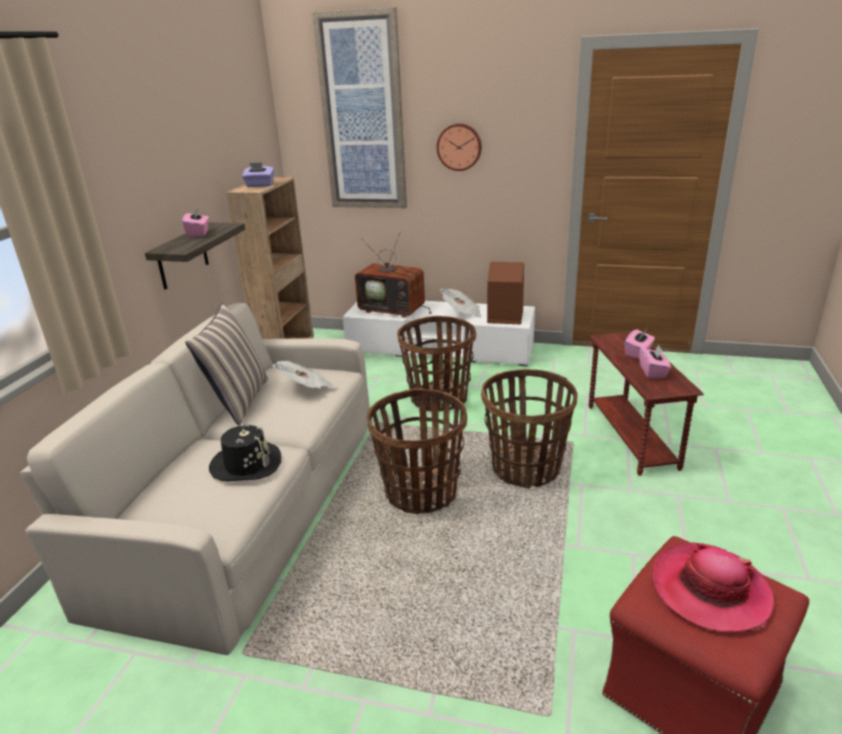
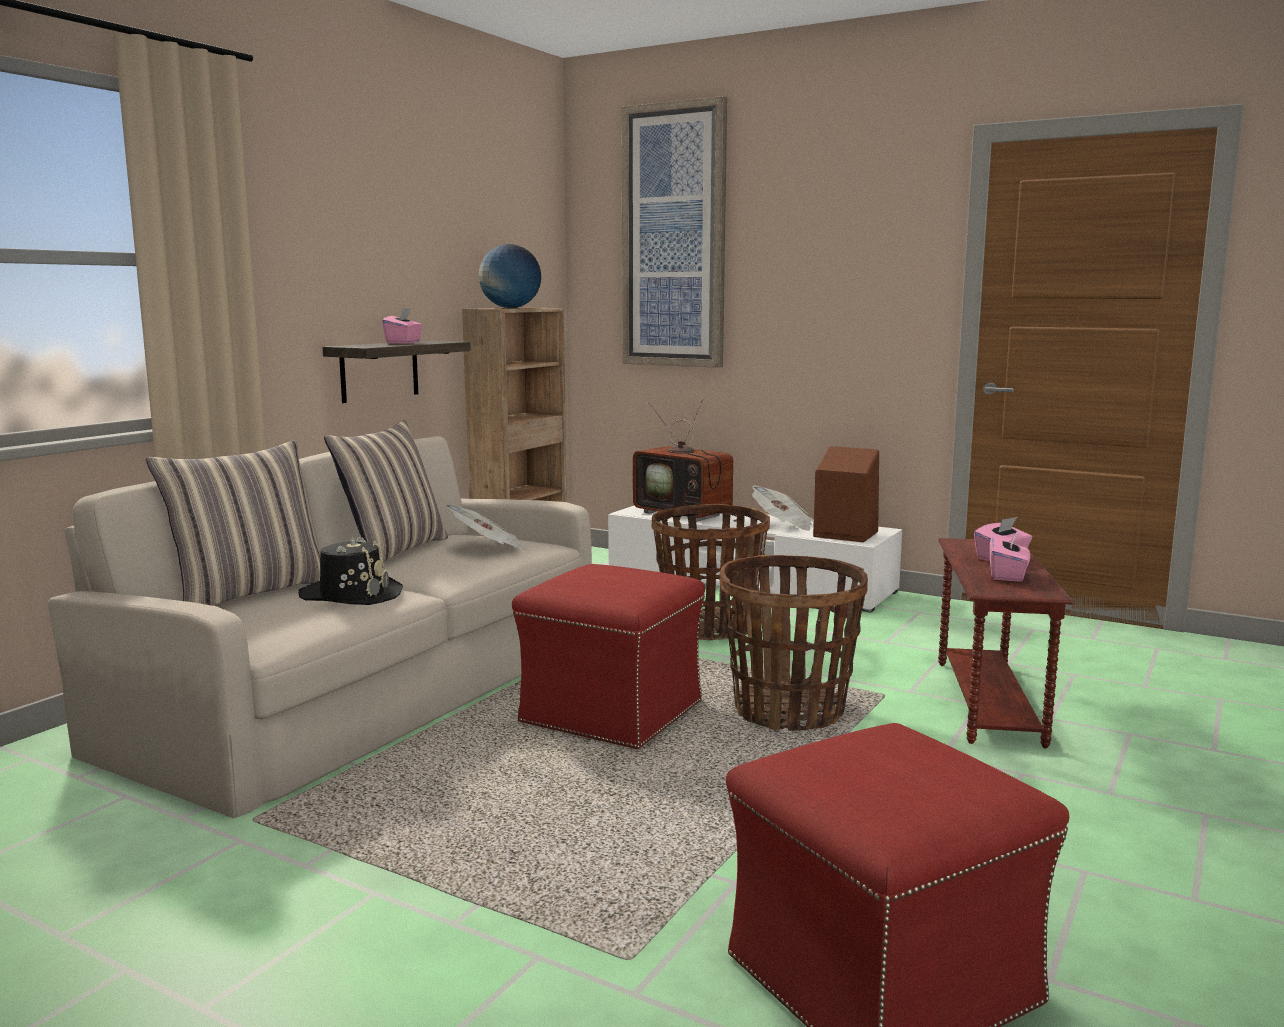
camera: 15 degrees right, 15 degrees down
purple tissue box [242,162,274,187] -> globe [479,244,541,308]
basket [367,389,467,514] -> red ottoman [512,564,705,749]
wall clock [437,123,482,171] -> none
hat [652,543,775,632] -> none
none -> pillow [146,441,320,606]

